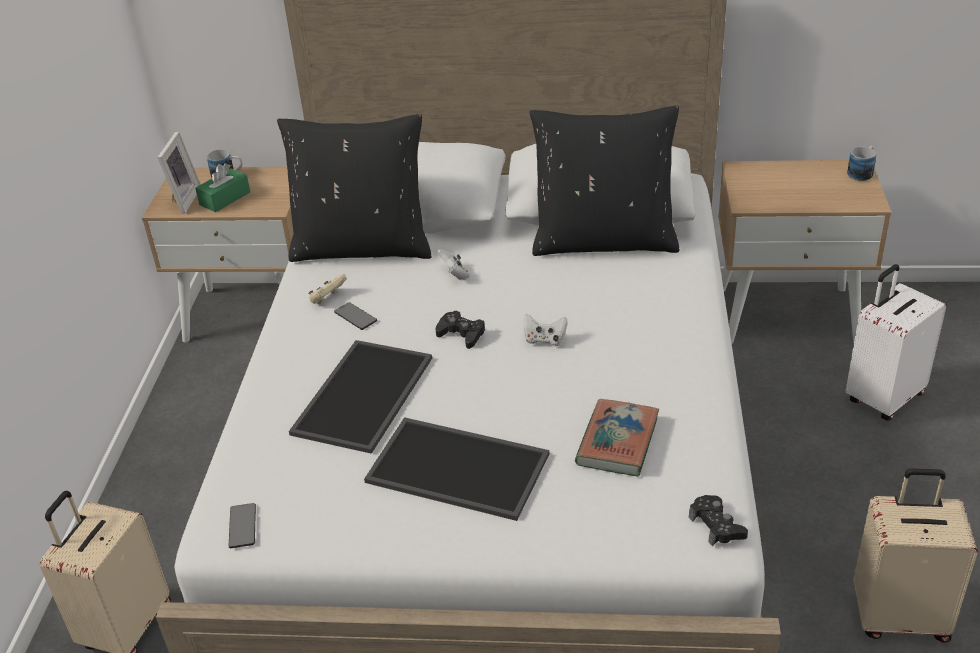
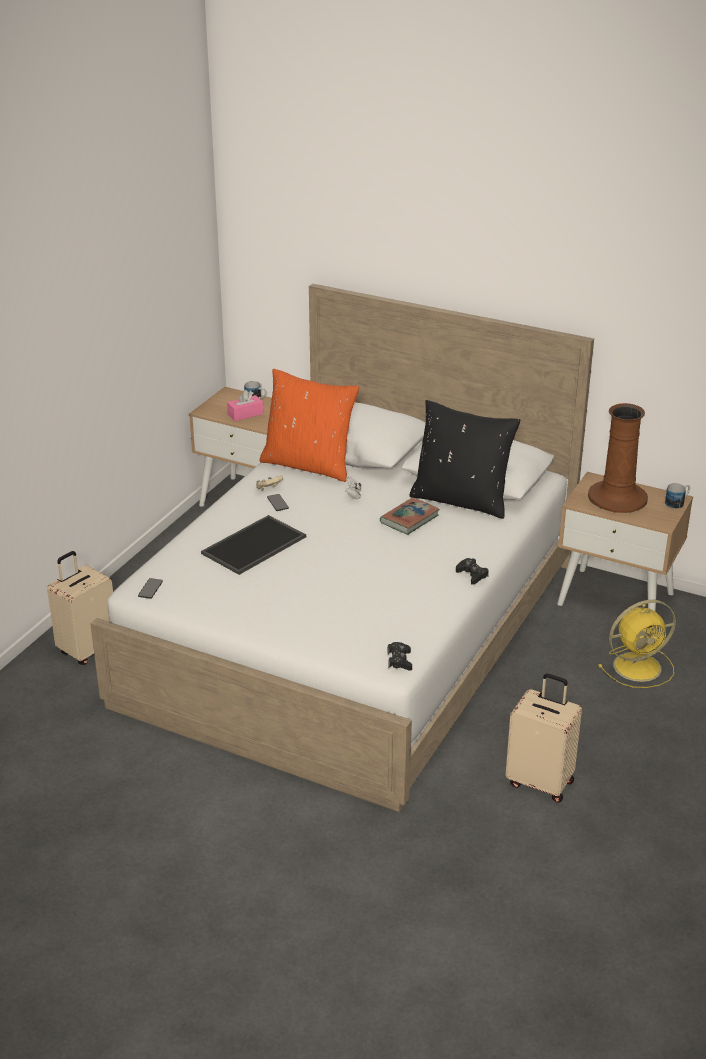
camera: 20 degrees right, 5 degrees down
picture frame [157,131,201,214] -> none
green tissue box [195,163,250,212] -> pink tissue box [227,390,264,421]
black pillow [277,114,431,262] -> orange pillow [259,369,359,482]
tray [364,417,549,521] -> none
black game controller [435,311,485,349] -> black game controller moved to [456,558,489,585]
white game controller [524,314,567,346] -> none
book [575,399,659,476] -> book moved to [380,497,440,535]
white suitcase [846,264,946,421] -> yellow fan [598,600,676,688]
none -> brown vase [588,403,648,513]

